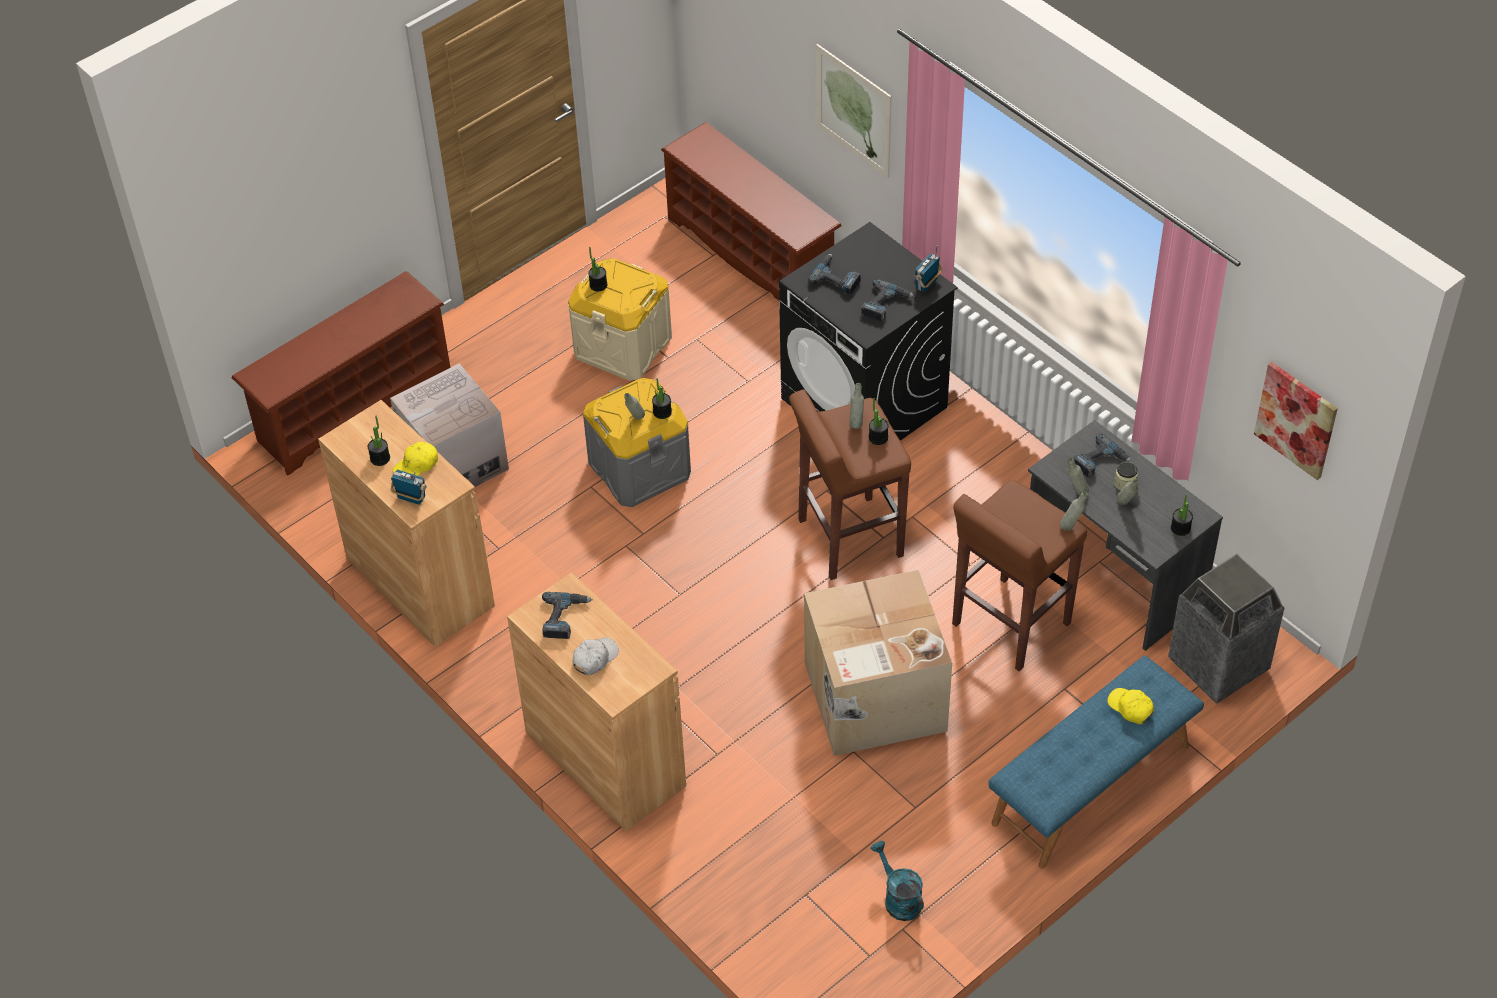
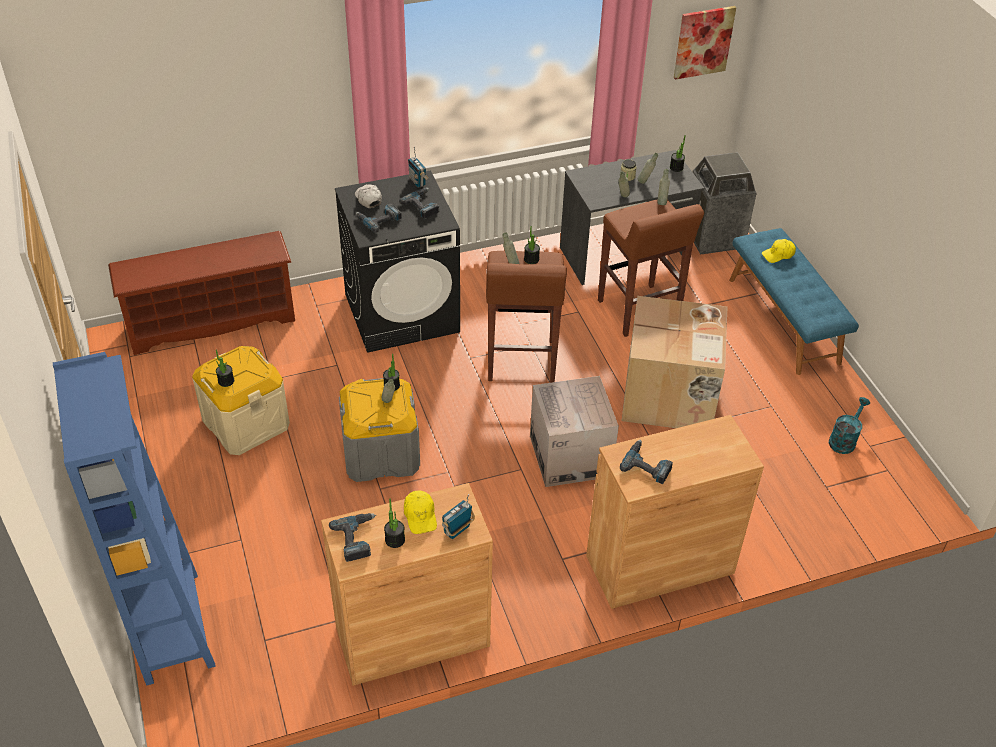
camera: 70 degrees left, 5 degrees down
brown shoe rack [232,271,450,476] -> blue bookcase [53,352,216,686]
cardboard box [390,363,509,487] -> cardboard box moved to [530,376,619,487]
white cap [573,637,619,675] -> white cap moved to [355,184,382,208]
picture [816,44,892,178] -> none
turquoise watering can [871,841,924,921] -> turquoise watering can turned 135 degrees clockwise [829,397,870,454]
power drill [1073,433,1131,478] -> power drill moved to [329,513,376,562]

